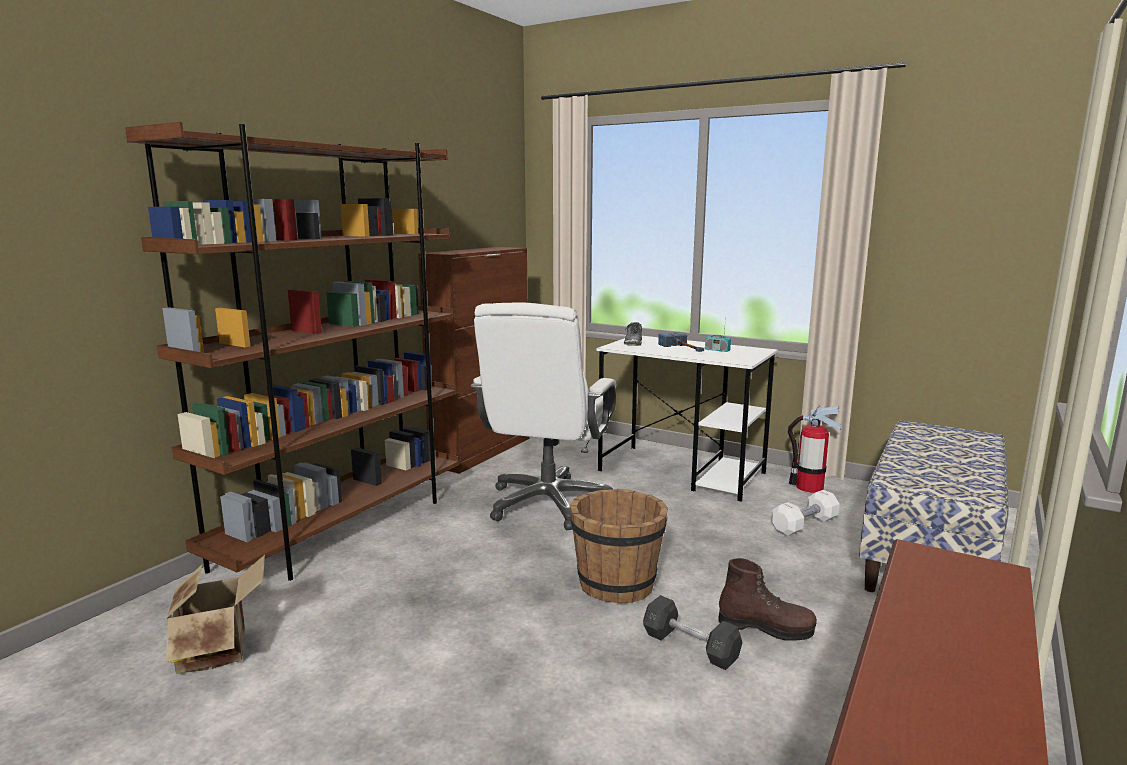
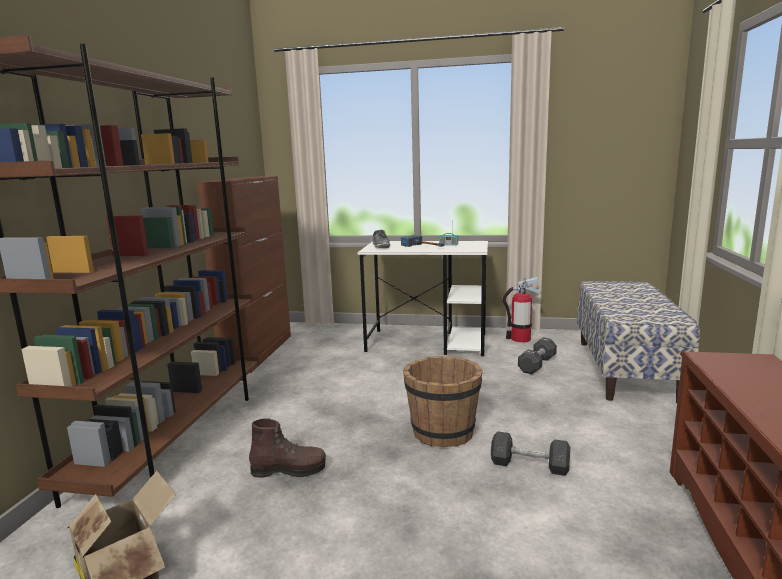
camera: 20 degrees left, 0 degrees up
white office chair [471,302,617,530] -> none
brown boot [718,558,817,641] -> brown boot moved to [249,418,326,478]
white dumbbell [771,490,840,536] -> black dumbbell [518,337,557,374]

